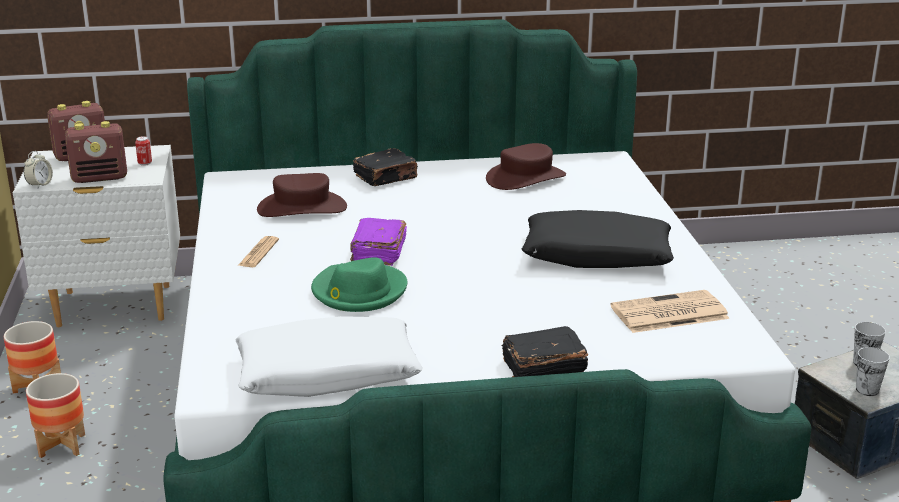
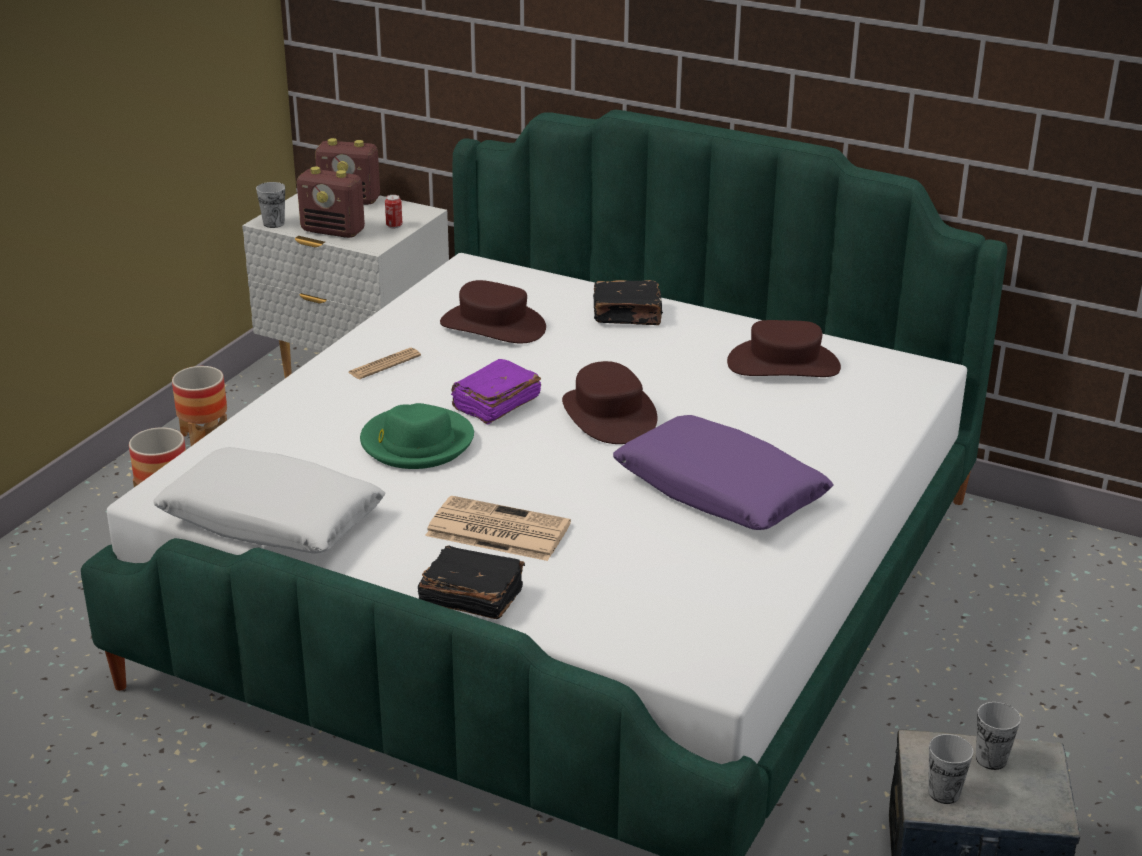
camera: 35 degrees right, 5 degrees up
alarm clock [24,151,53,188] -> cup [256,182,285,228]
black pillow [522,210,674,268] -> purple pillow [613,415,834,530]
newspaper [610,290,730,333] -> newspaper moved to [425,496,571,561]
none -> brown hat [562,361,658,444]

